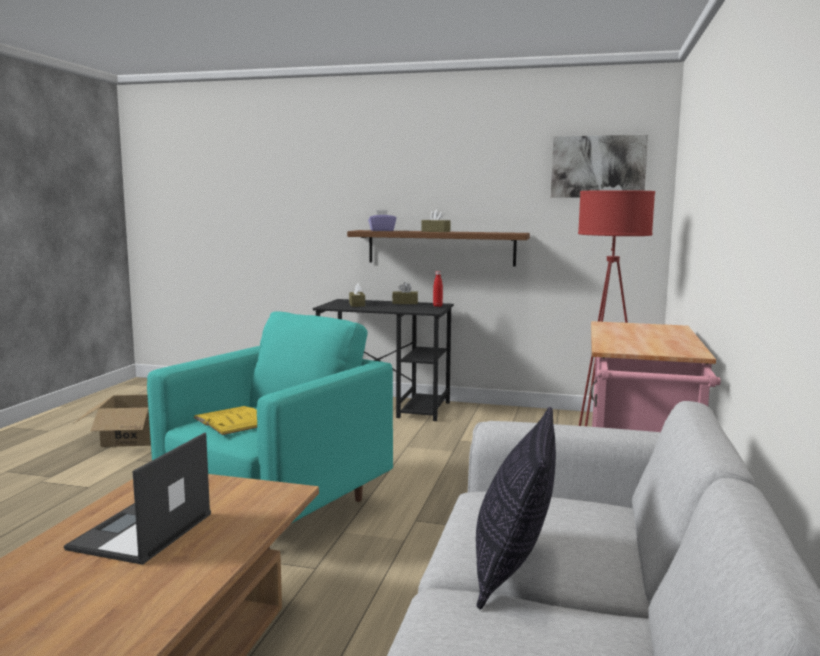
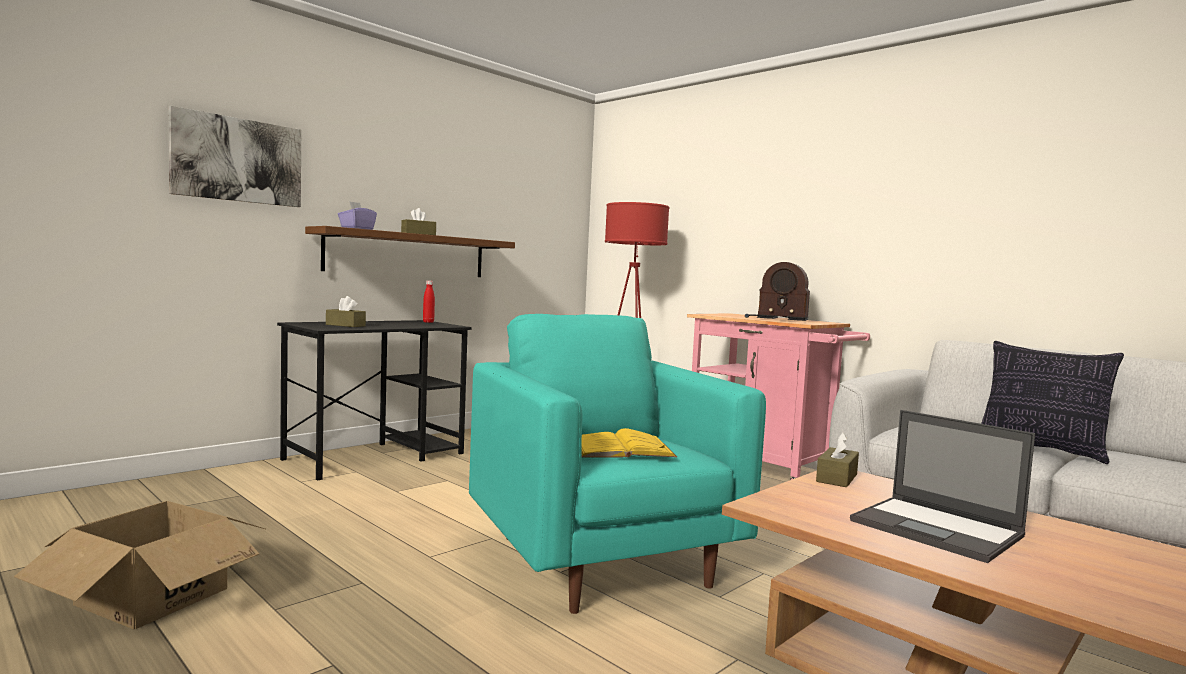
camera: 60 degrees left, 5 degrees down
brown tissue box [392,282,418,304] -> brown tissue box moved to [816,432,859,487]
picture [551,135,648,198] -> picture moved to [169,106,301,207]
none -> radio [745,262,810,321]

